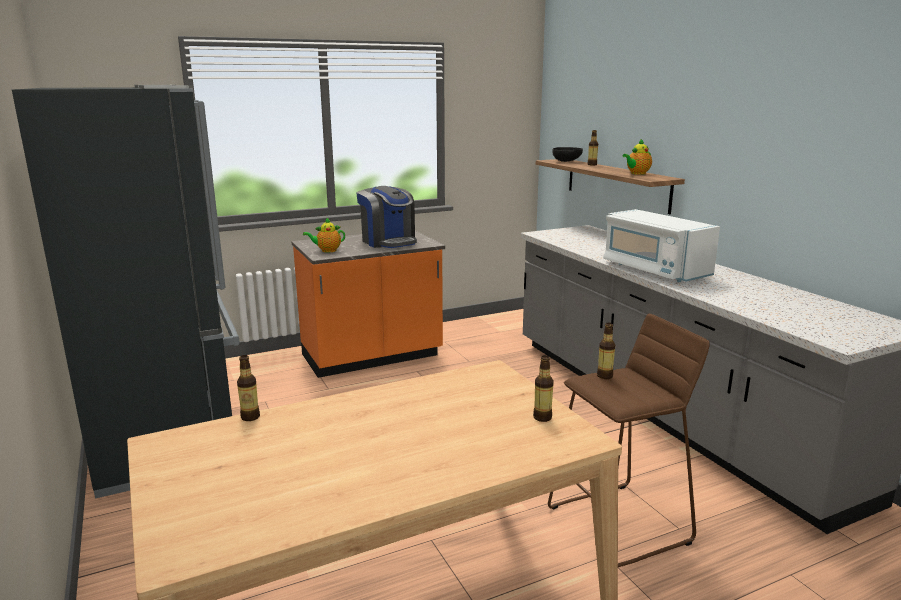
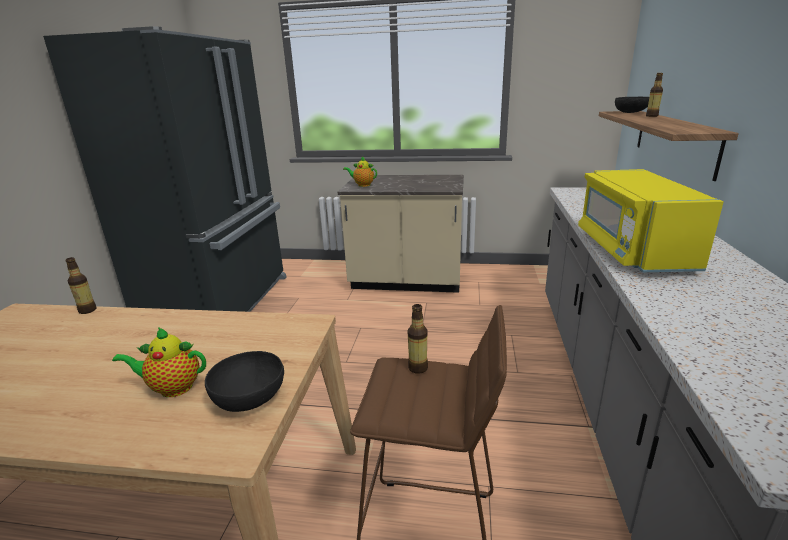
camera: 35 degrees right, 5 degrees up
orange counter [292,231,445,378] -> beige counter [338,175,464,293]
coffee machine [356,186,417,248] -> none
bottle [533,355,554,422] -> black bowl [205,351,284,412]
white microwave [603,209,720,282] -> yellow microwave [578,169,724,272]
teapot [623,139,652,175] -> teapot moved to [112,327,206,397]

